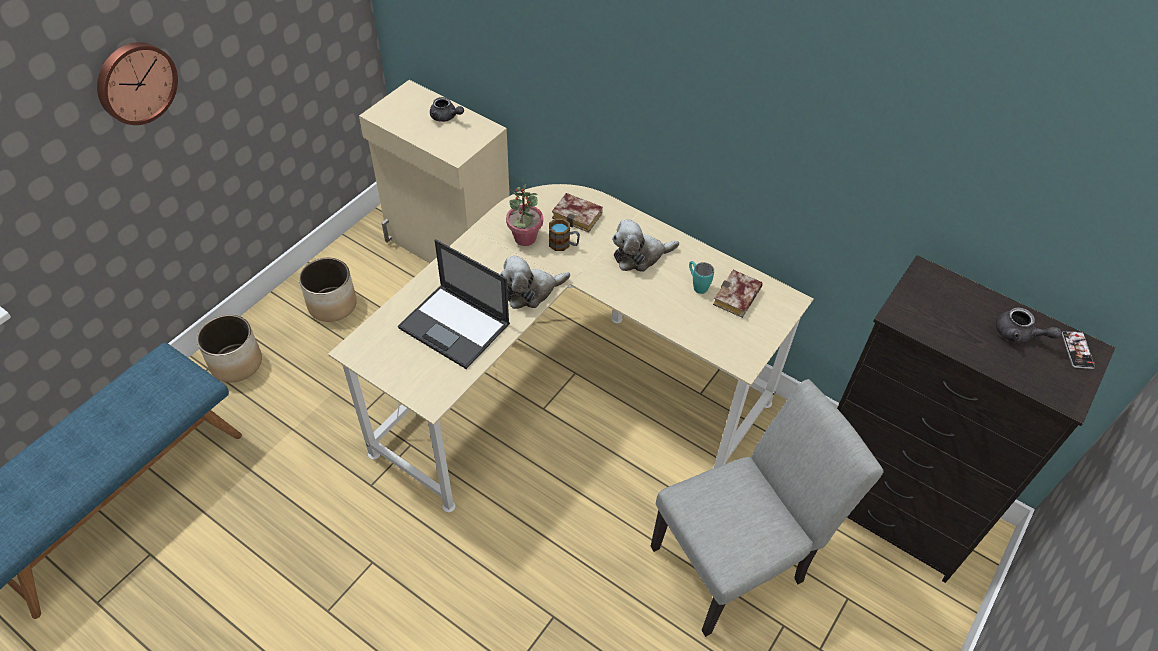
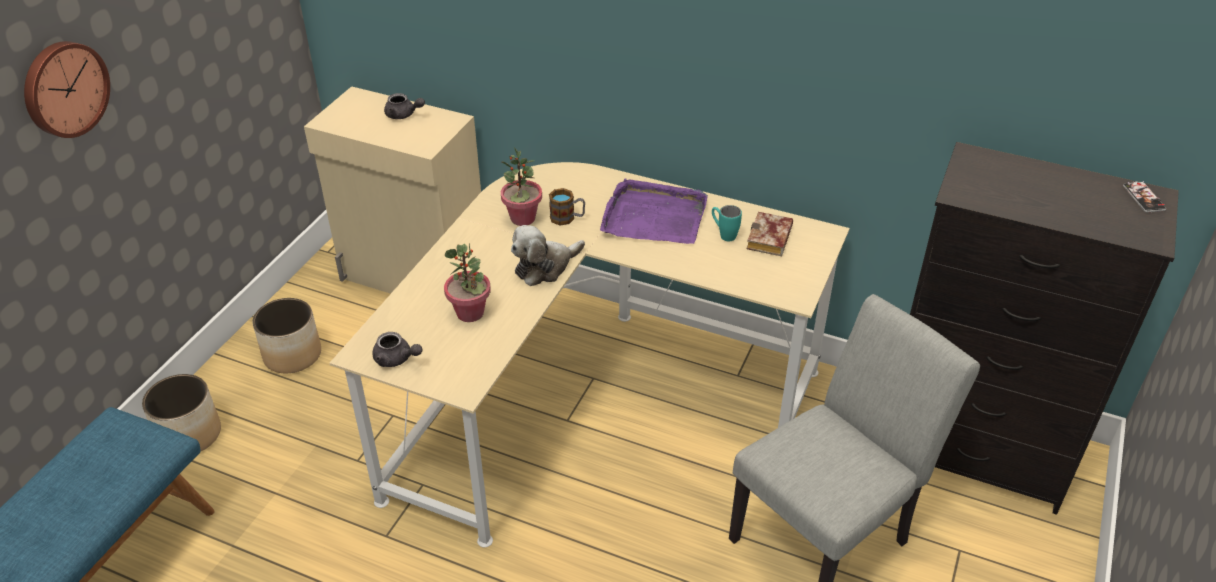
camera: 10 degrees left, 10 degrees down
laptop [398,239,510,369] -> potted plant [444,243,491,322]
book [552,193,603,233] -> none
plush toy [612,219,679,272] -> purple tray [600,178,708,244]
grey teapot [996,307,1061,343] -> grey teapot moved to [372,332,423,367]

